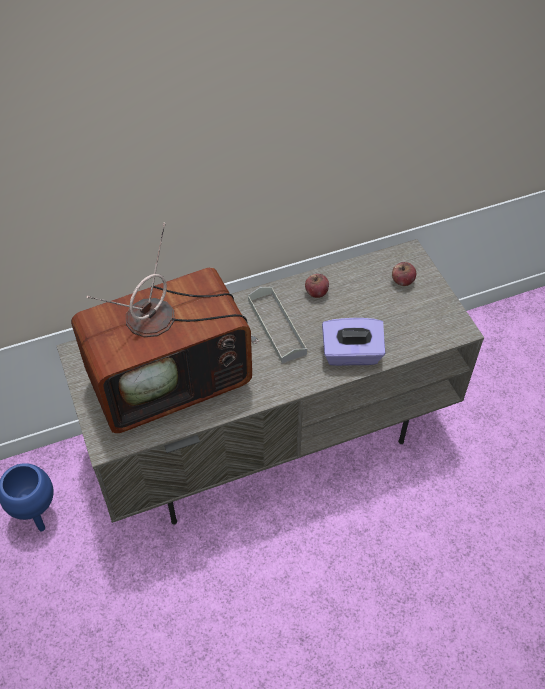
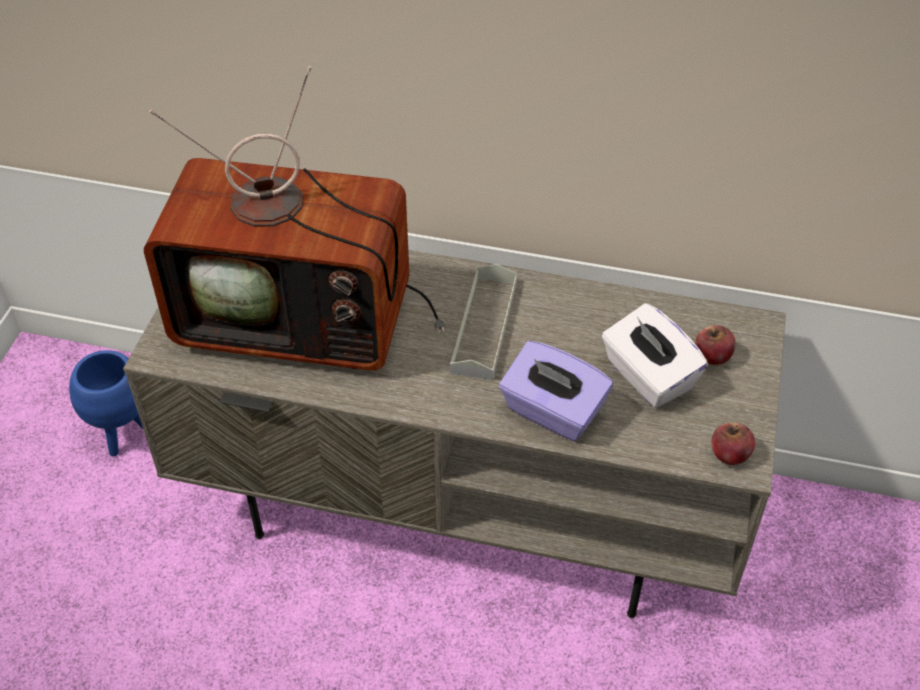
camera: 35 degrees right, 5 degrees down
apple [305,274,329,298] -> apple moved to [711,422,755,465]
none -> white tissue box [602,303,708,408]

